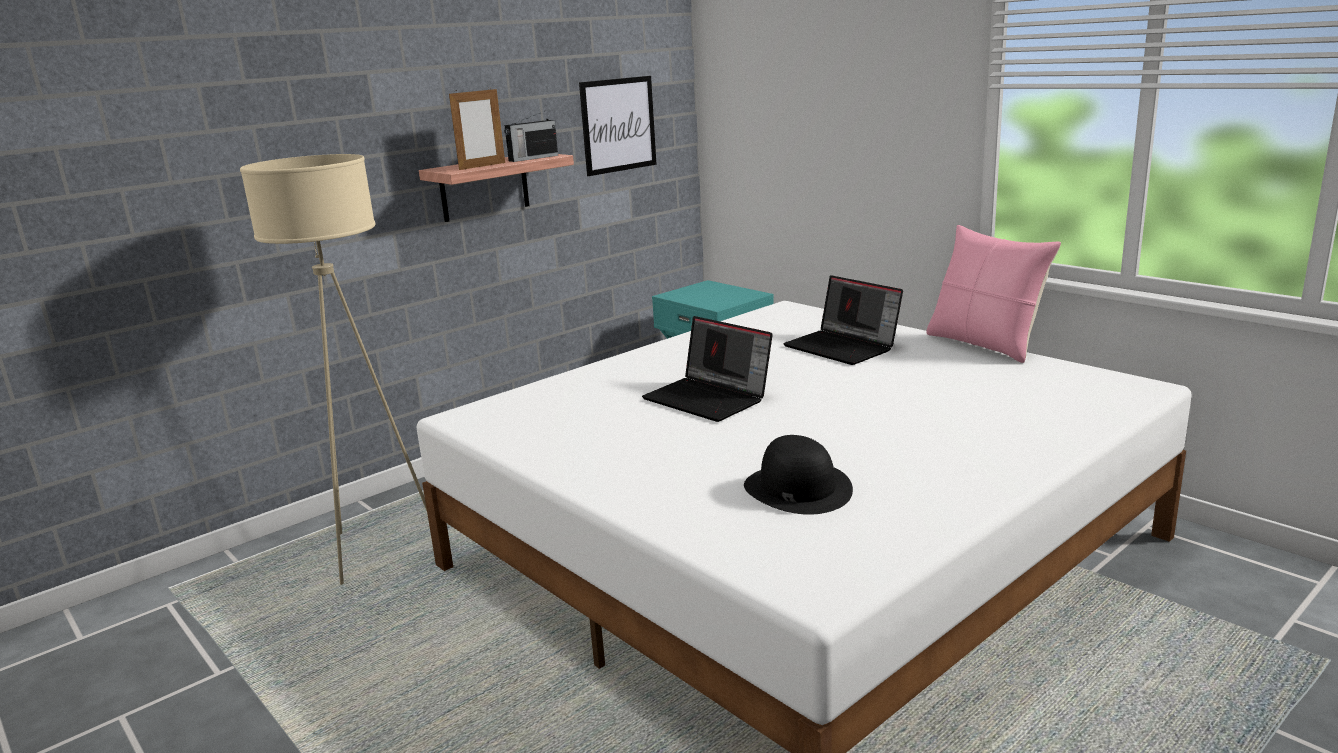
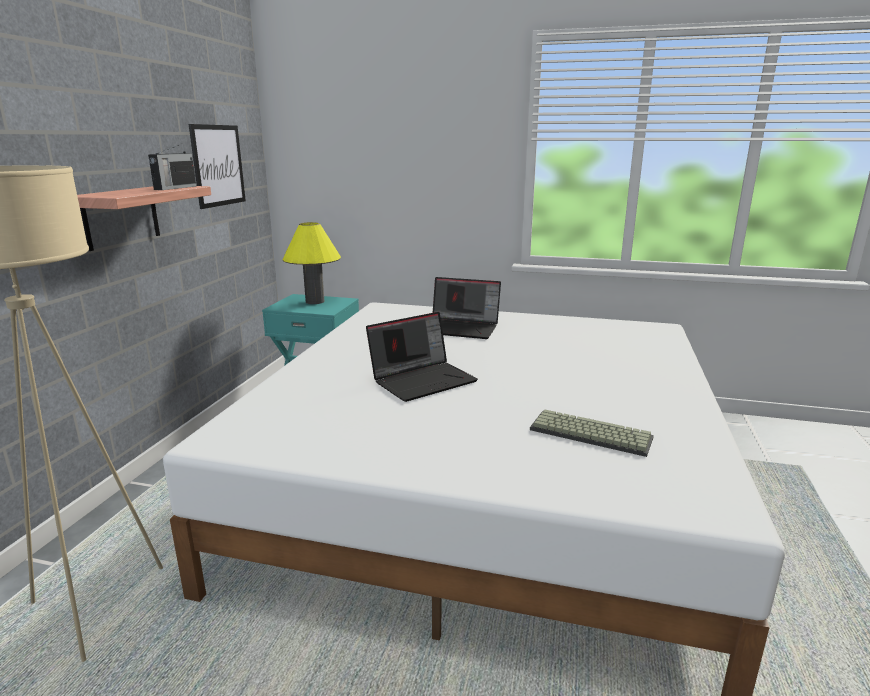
camera: 35 degrees left, 0 degrees up
picture frame [449,87,505,170] -> none
laptop [642,316,773,422] -> laptop turned 45 degrees counterclockwise [366,312,478,402]
black hat [744,435,853,515] -> keyboard [530,409,654,457]
pink pillow [926,225,1061,363] -> none
none -> yellow table lamp [283,222,341,304]

